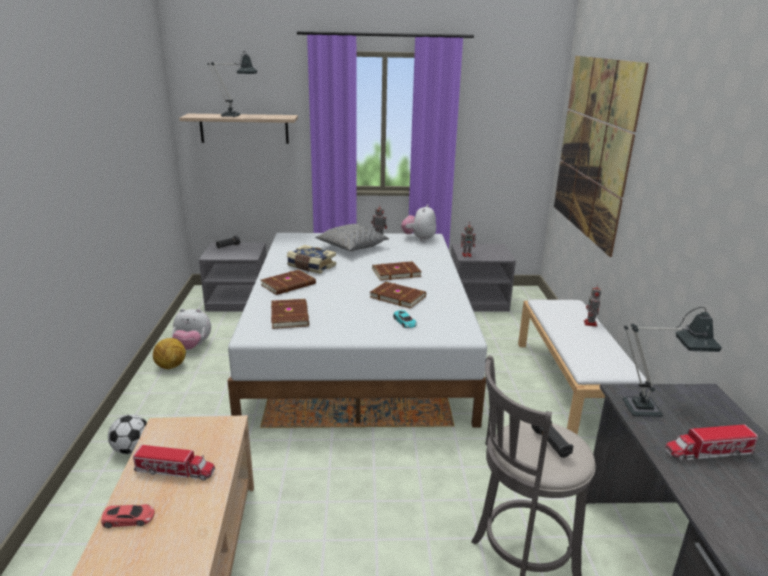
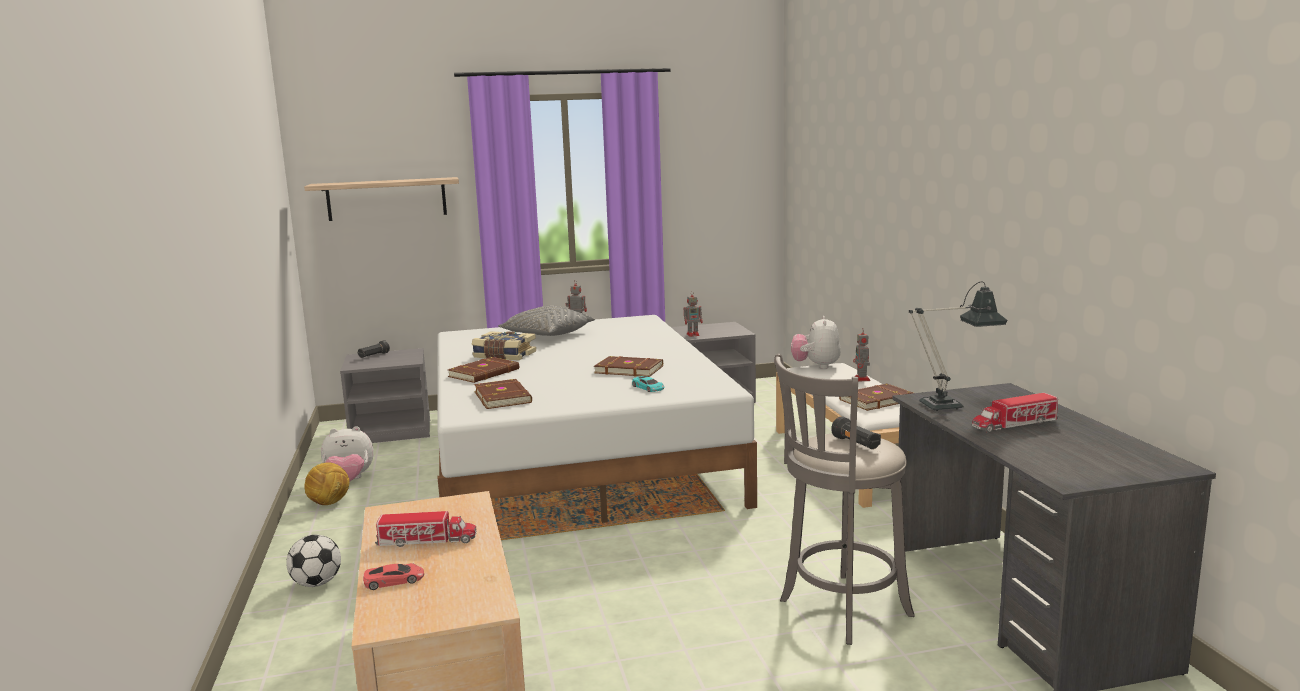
camera: 10 degrees left, 10 degrees down
table lamp [207,52,257,117] -> none
brown book [372,261,422,281] -> brown book moved to [839,384,913,411]
plush toy [401,204,436,242] -> plush toy moved to [791,316,841,369]
picture [554,56,649,257] -> none

